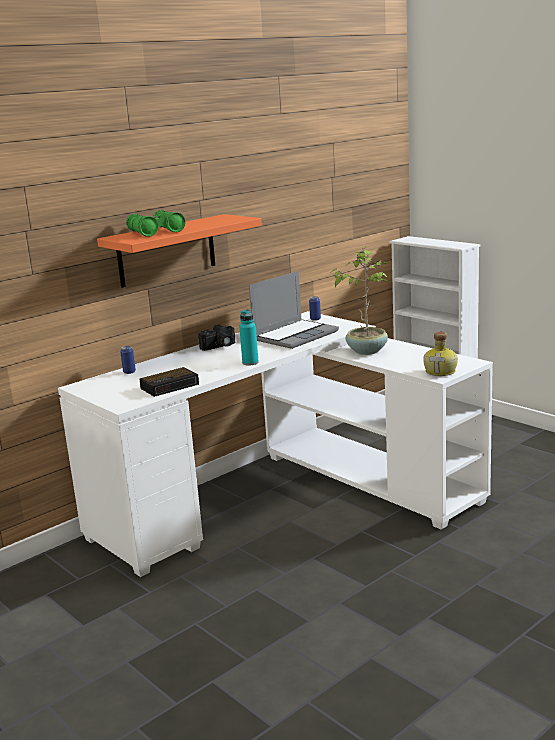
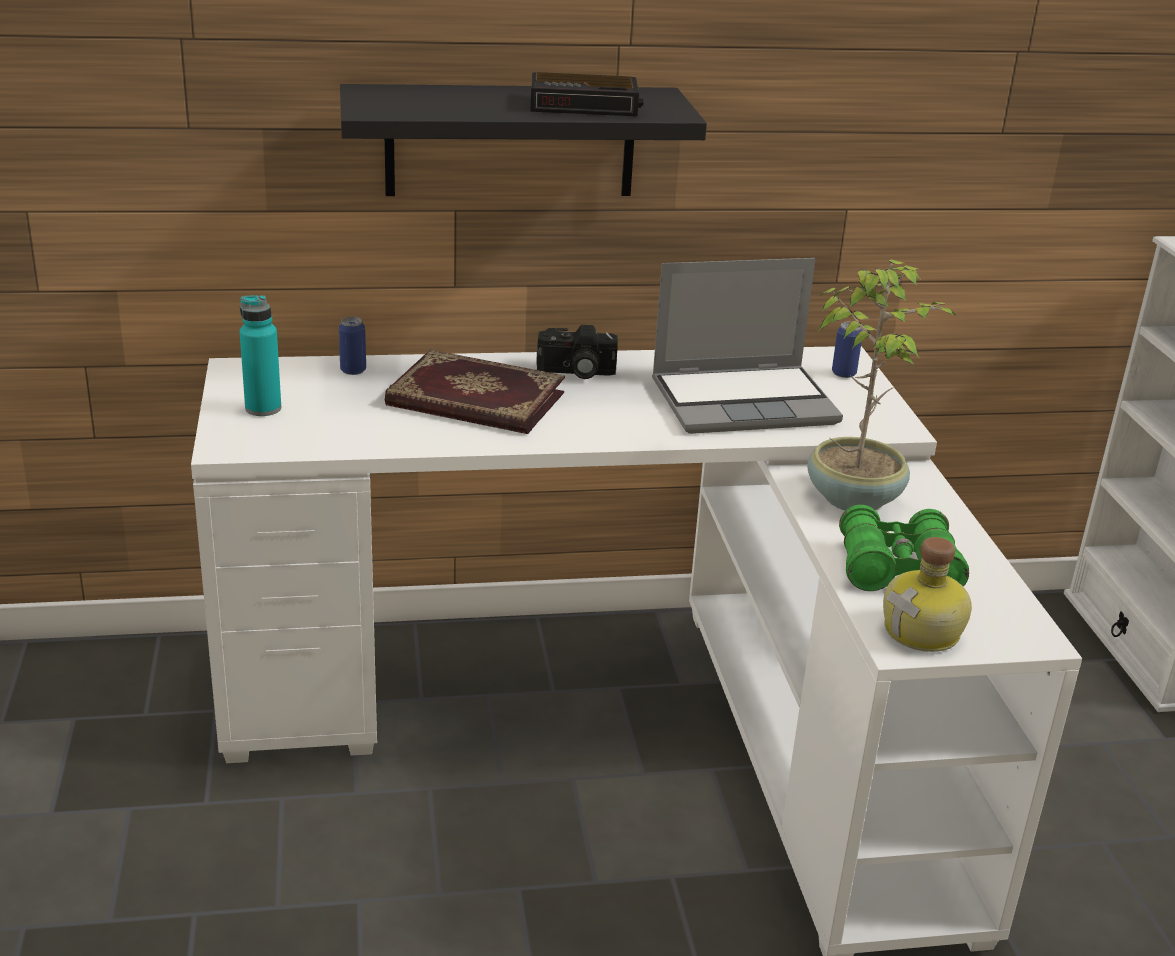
camera: 30 degrees right, 10 degrees up
orange shelf [97,214,262,288] -> black shelf [340,84,707,196]
green binoculars [126,210,185,237] -> green binoculars moved to [839,505,969,591]
alarm clock [139,367,199,397] -> alarm clock moved to [530,72,644,116]
turquoise bottle [239,309,259,366] -> turquoise bottle moved to [240,295,281,416]
none -> book [385,350,565,434]

